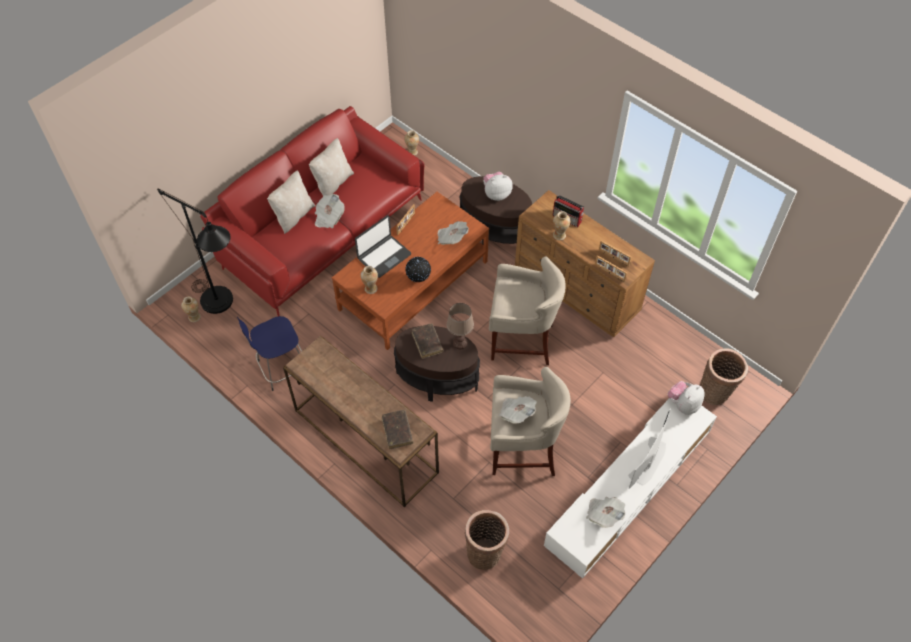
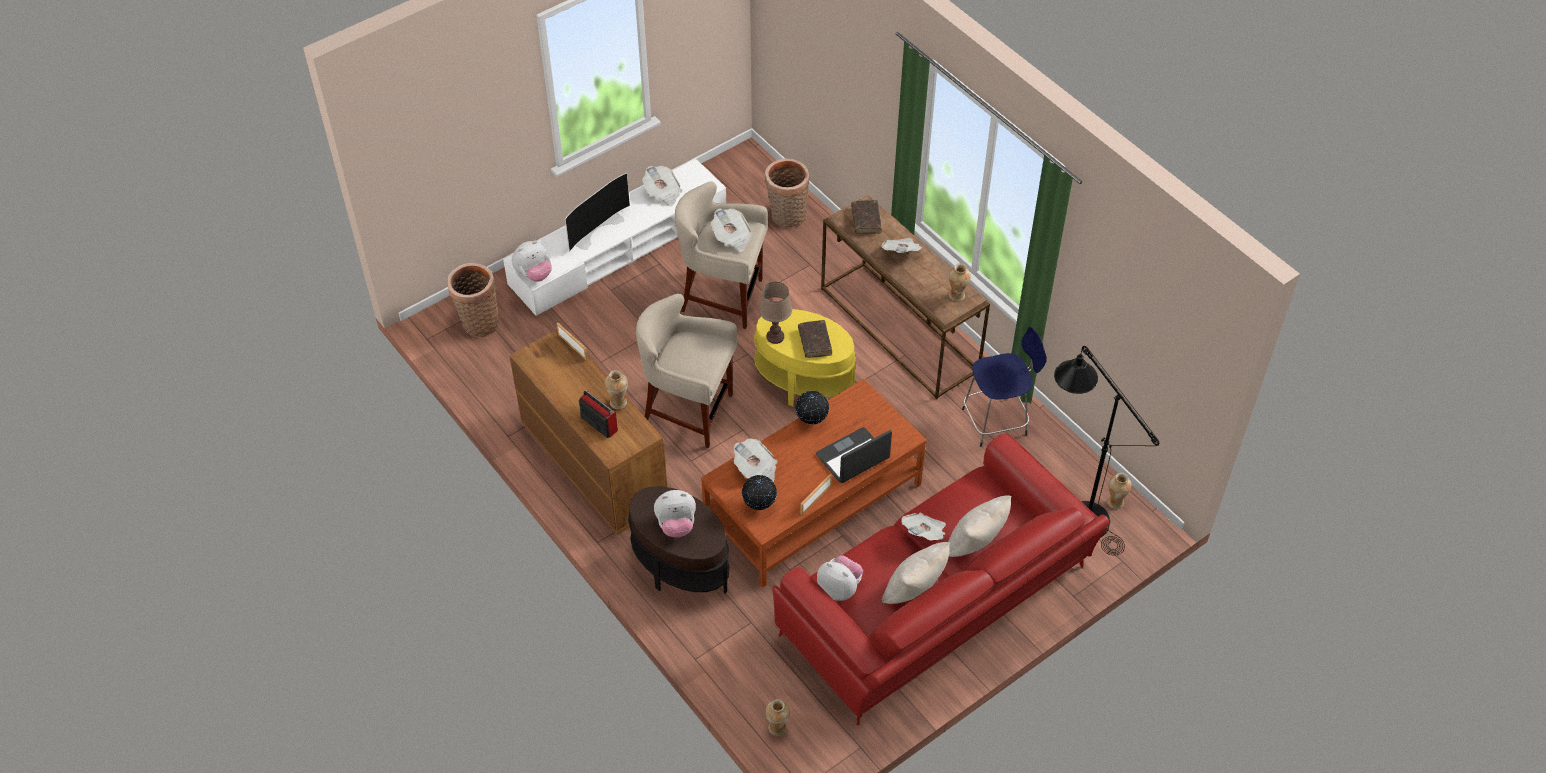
camera: 170 degrees left, 5 degrees down
vase [360,266,378,294] -> vase moved to [949,263,971,302]
brown side table [394,326,480,402] -> yellow side table [754,309,856,406]
picture frame [599,240,631,266] -> none
none -> globe [742,475,777,510]
none -> plush toy [817,555,863,601]
none -> newspaper [881,238,922,253]

